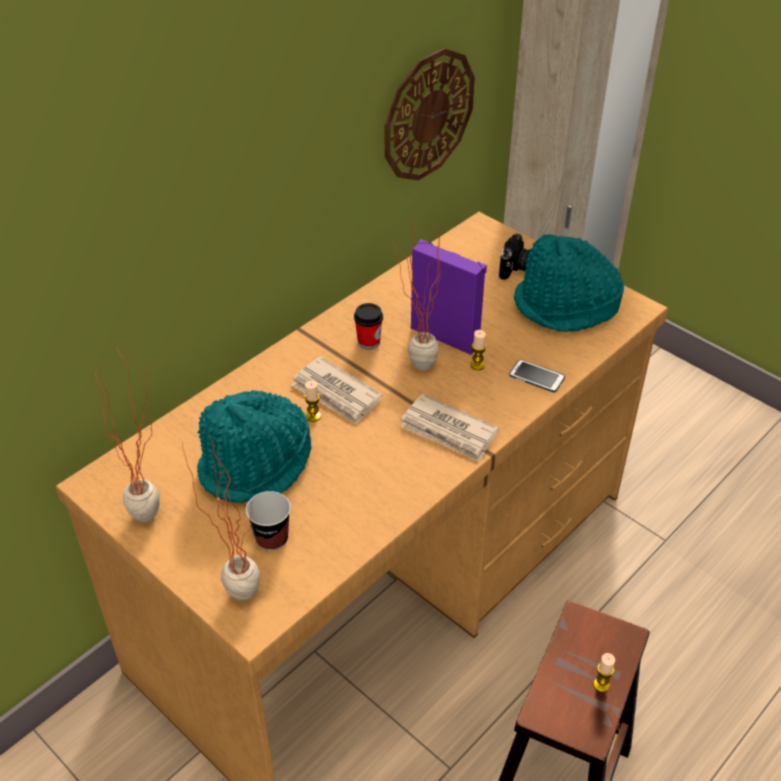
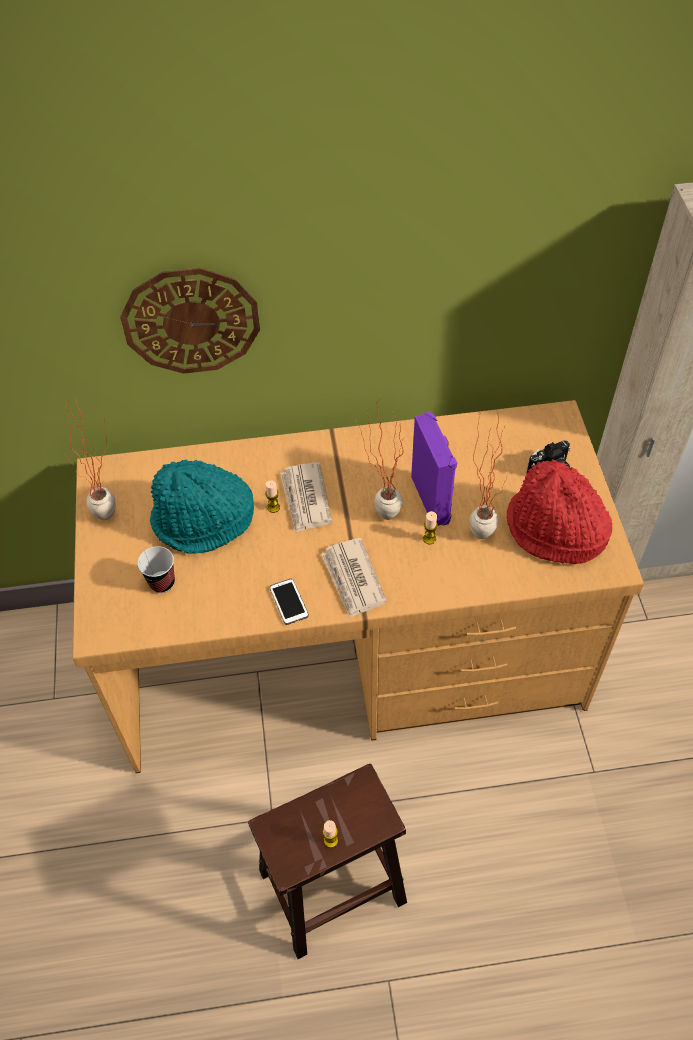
camera: 40 degrees right, 10 degrees up
potted plant [182,429,260,601] -> potted plant moved to [469,410,509,539]
cup [354,303,383,350] -> none
wall clock [385,48,475,180] -> wall clock moved to [120,268,260,374]
phone [509,359,565,393] -> phone moved to [270,579,309,625]
turquoise hat [514,234,624,332] -> red hat [506,459,612,564]

